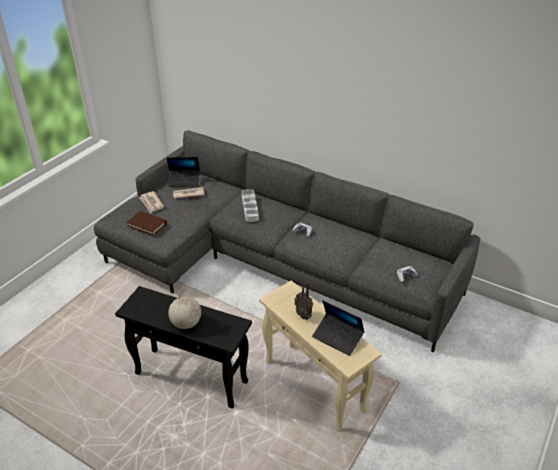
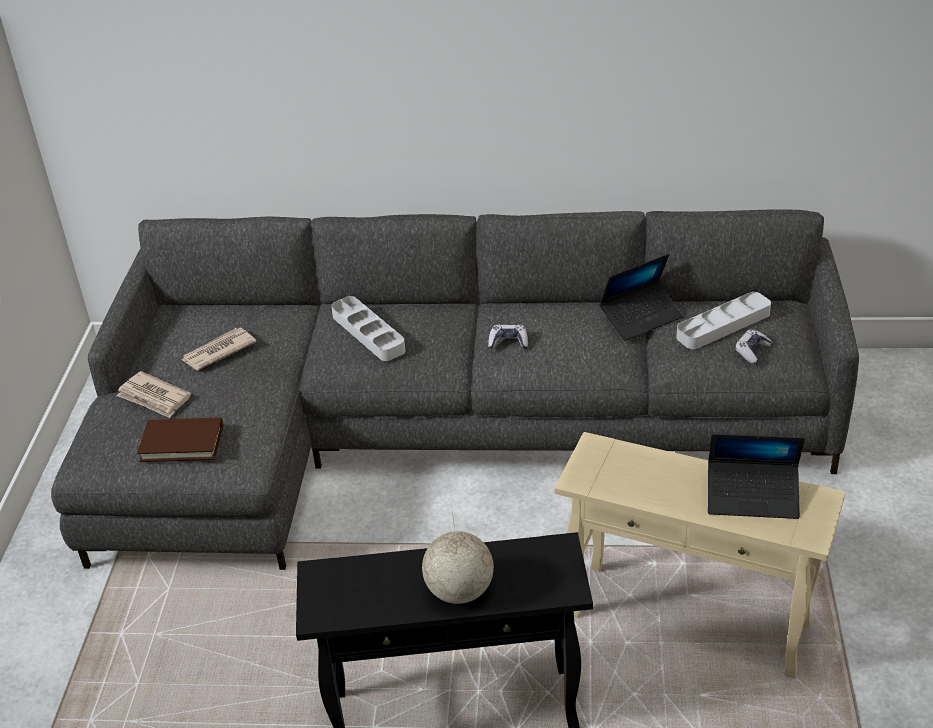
camera: 25 degrees left, 0 degrees up
laptop [167,157,200,187] -> laptop moved to [599,254,683,341]
radio [294,282,313,320] -> none
none -> grey tray [677,292,771,349]

